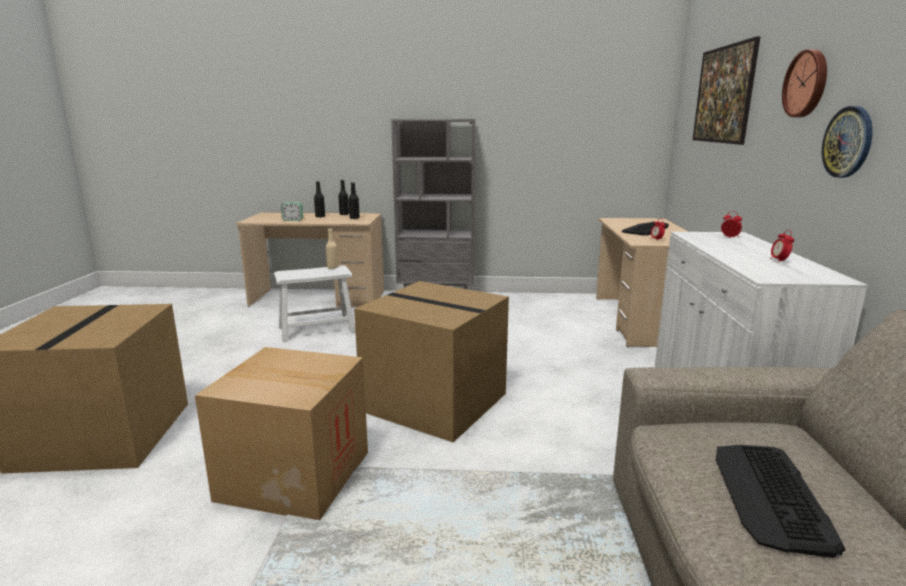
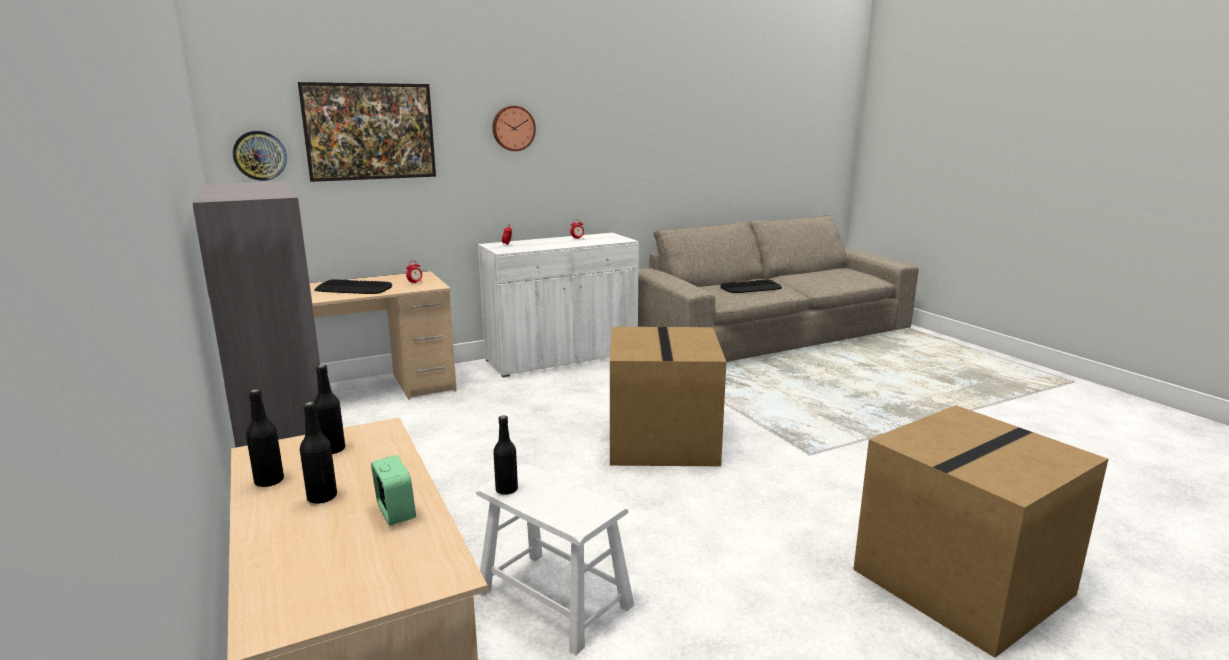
camera: 120 degrees left, 0 degrees up
cardboard box [195,347,368,520] -> none
beige bottle [326,228,338,269] -> black bottle [493,415,518,495]
wall clock [822,106,873,178] -> wall clock moved to [233,131,287,181]

